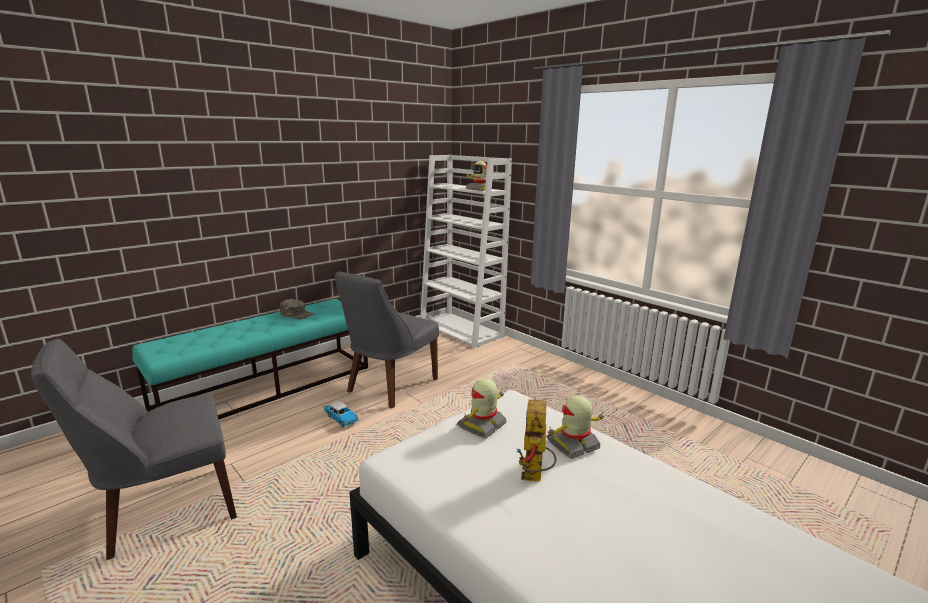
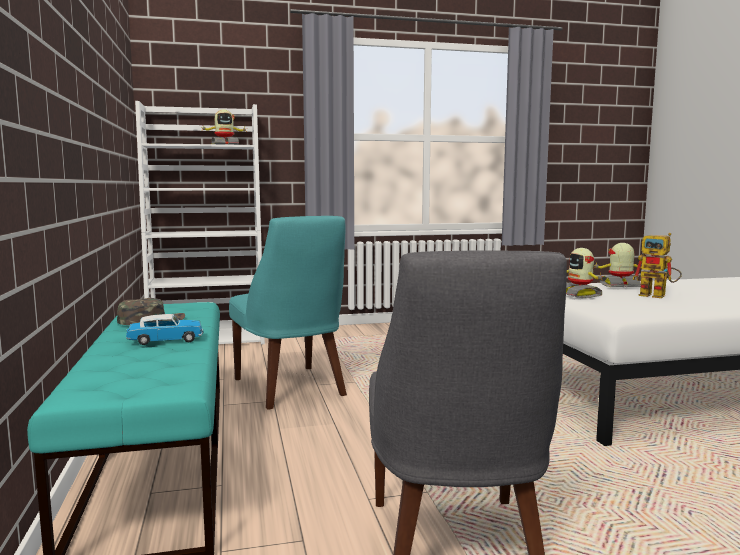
camera: 60 degrees left, 10 degrees down
toy car [324,401,359,428] -> toy car moved to [126,314,203,345]
grey chair [335,272,439,408] -> turquoise chair [229,216,347,410]
toy robot [546,395,604,459] -> toy robot turned 90 degrees clockwise [594,243,642,287]

